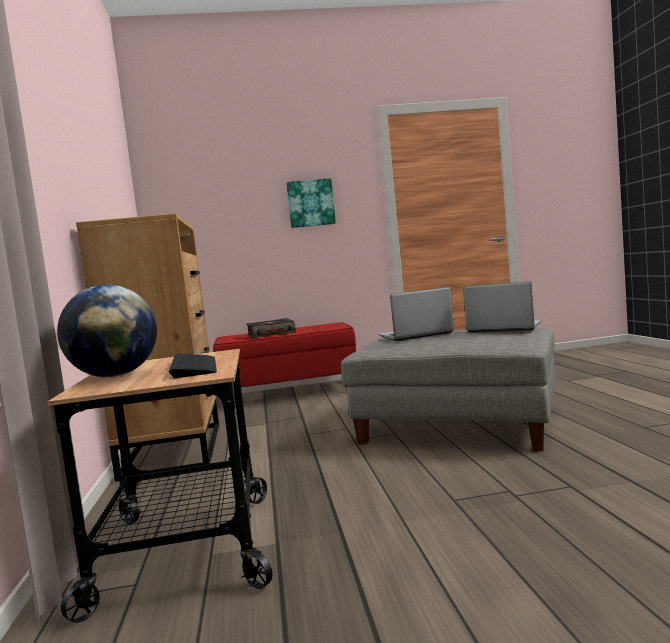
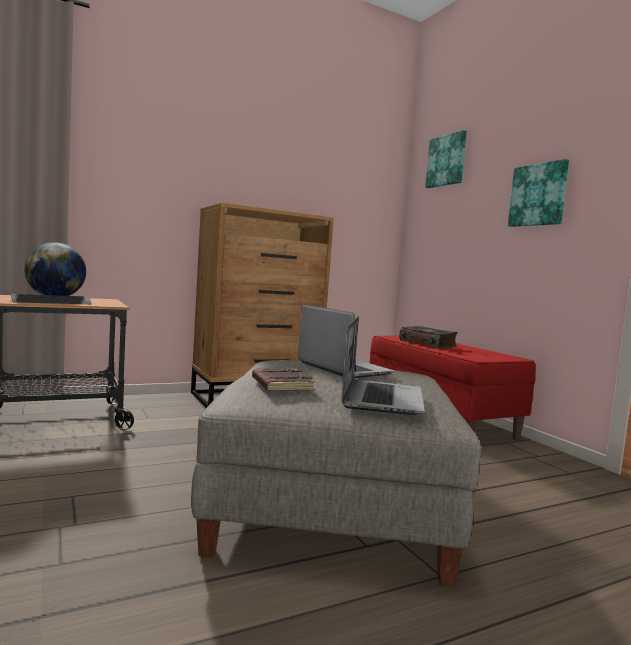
camera: 70 degrees right, 0 degrees up
none -> brown book [252,368,315,392]
none -> picture [425,130,467,188]

